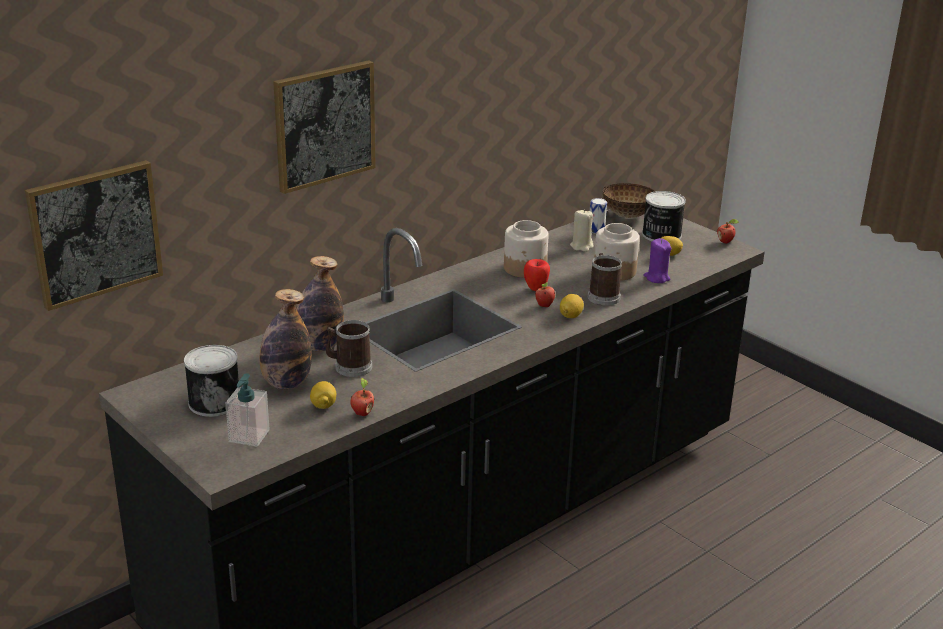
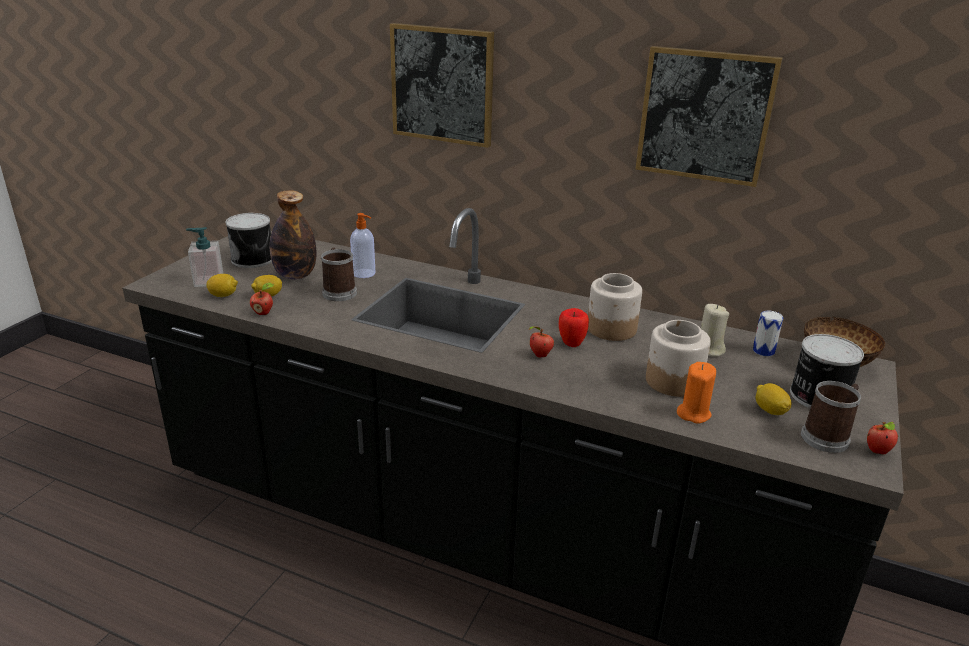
camera: 65 degrees right, 0 degrees up
picture [25,160,163,311] -> picture moved to [636,46,783,187]
bottle [296,256,344,352] -> soap dispenser [350,213,375,278]
lemon [560,294,584,318] -> lemon moved to [206,274,238,297]
mug [588,253,622,305] -> mug moved to [801,381,861,453]
purple candle [643,238,671,283] -> orange candle [677,362,716,424]

